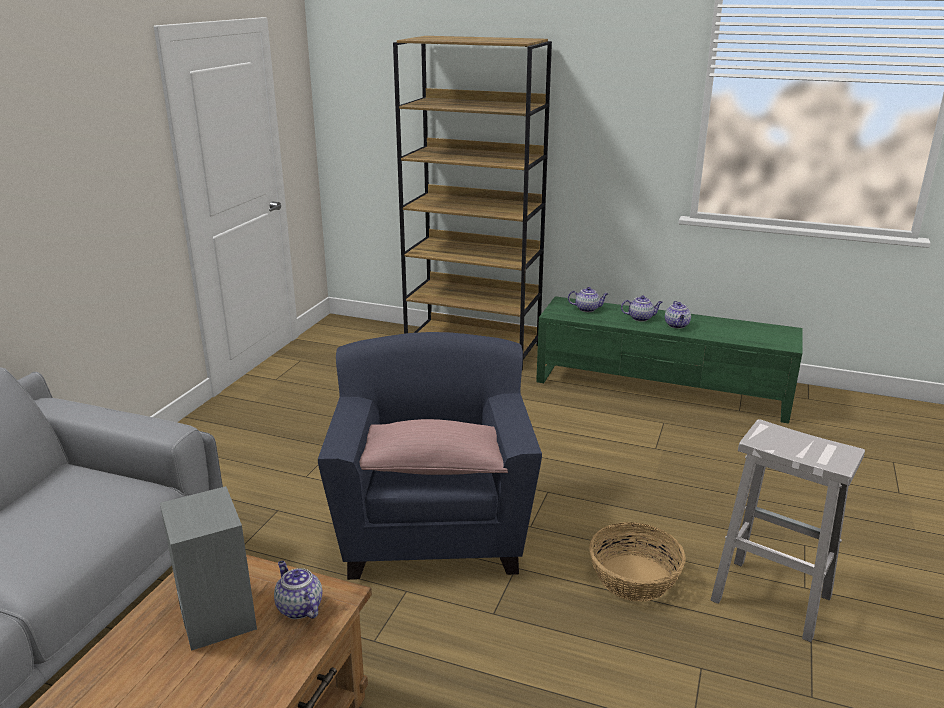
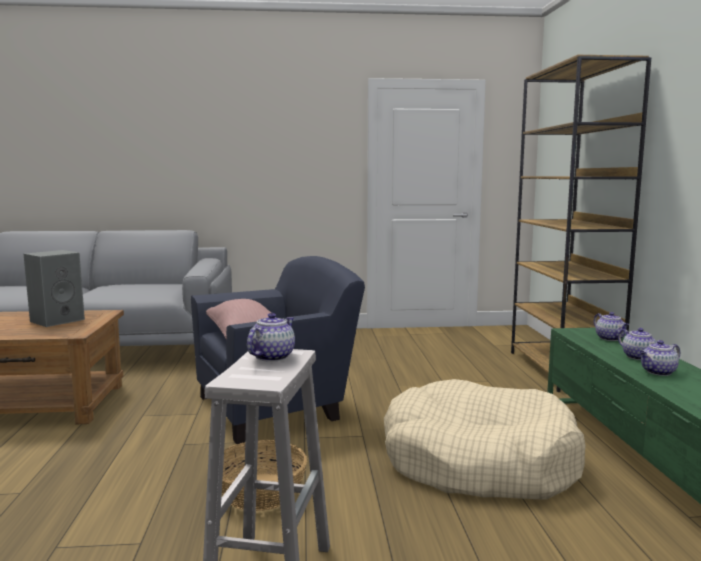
camera: 65 degrees right, 15 degrees down
teapot [274,561,323,619] -> teapot moved to [247,313,295,362]
none -> beige dog bed [384,379,586,500]

